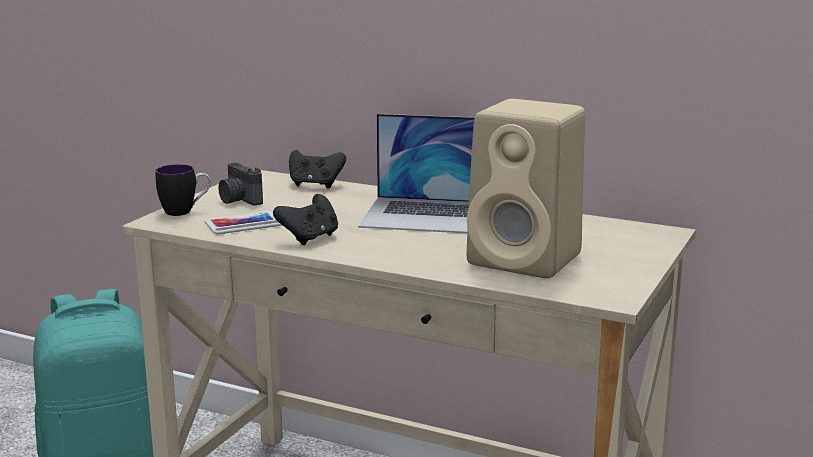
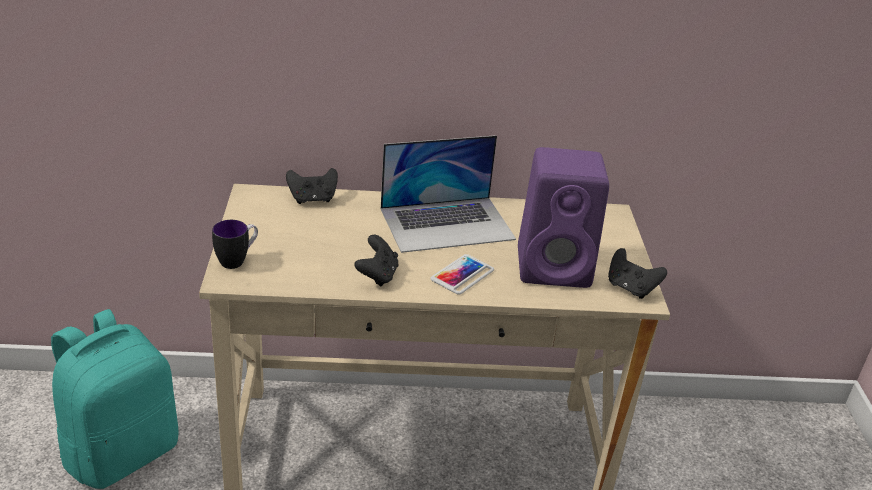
camera: 30 degrees left, 15 degrees up
phone [205,211,281,234] -> phone moved to [430,254,494,295]
camera [218,162,263,206] -> none
beige speaker [467,99,585,278] -> purple speaker [518,147,609,288]
none -> black game controller [608,248,667,299]

